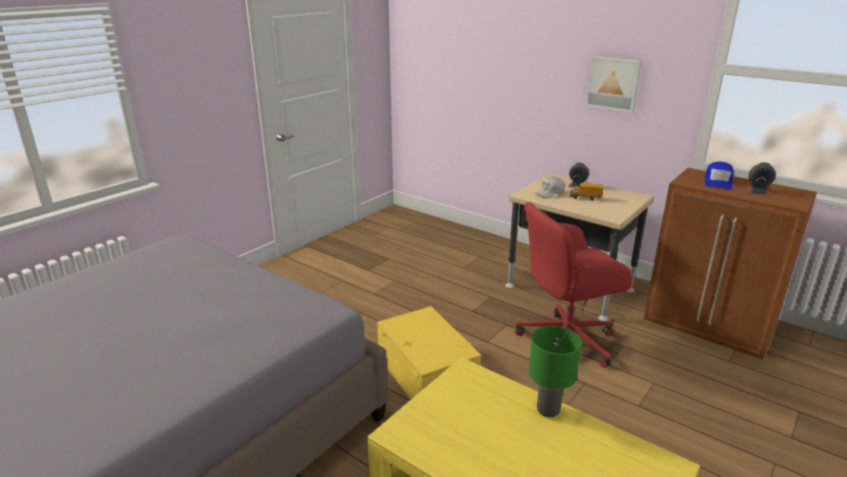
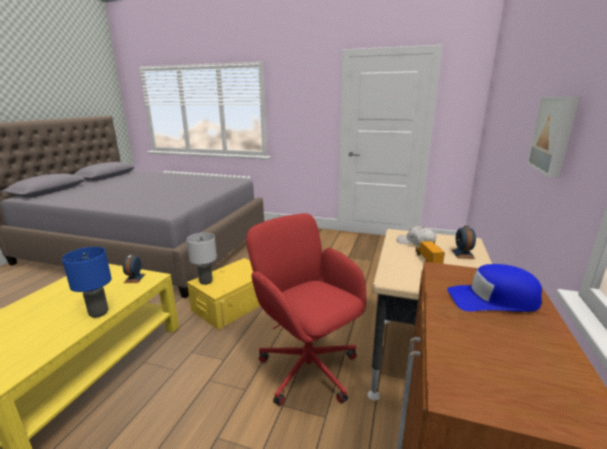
camera: 70 degrees right, 5 degrees down
green table lamp [529,326,582,417] -> blue table lamp [62,247,112,318]
alarm clock [746,162,776,195] -> alarm clock moved to [123,255,145,283]
none -> white table lamp [187,233,217,285]

